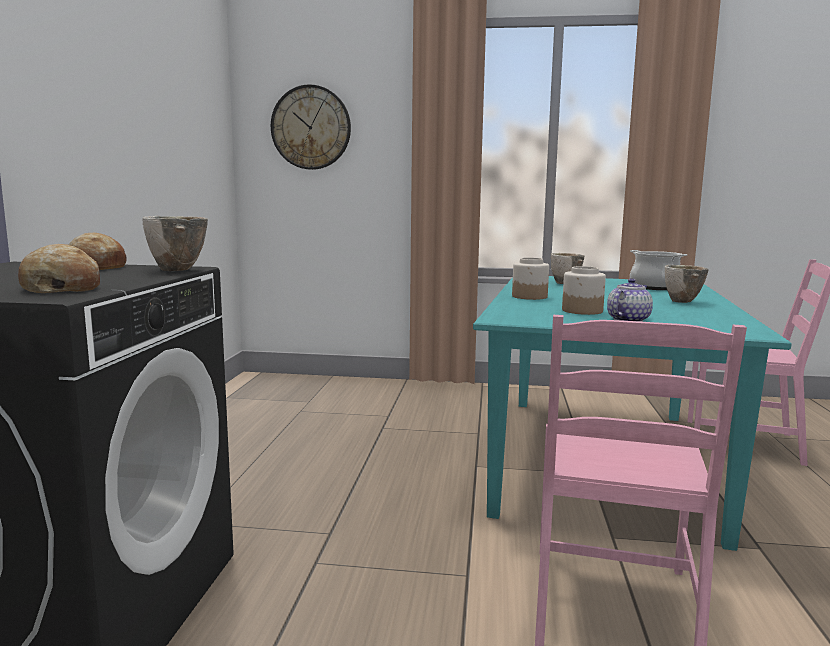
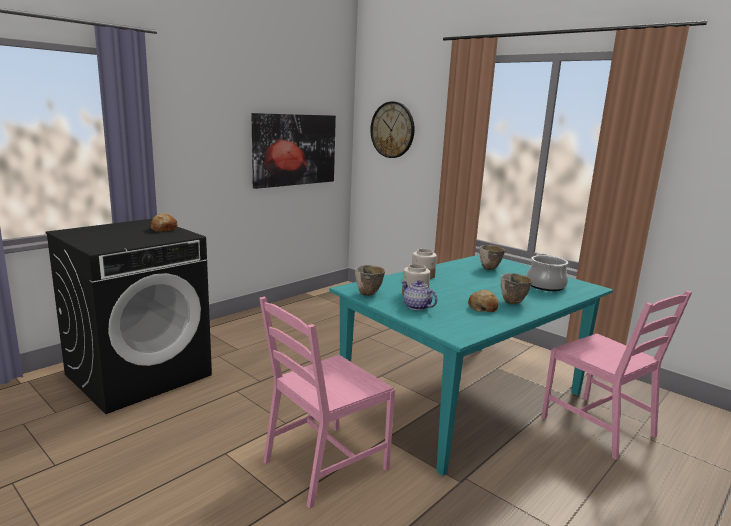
camera: 35 degrees right, 5 degrees up
bread [18,244,100,293] -> bread moved to [468,290,499,312]
bowl [142,216,208,271] -> bowl moved to [355,265,385,296]
teapot [607,278,653,322] -> teapot turned 120 degrees counterclockwise [401,280,437,310]
none -> picture [251,113,336,189]

